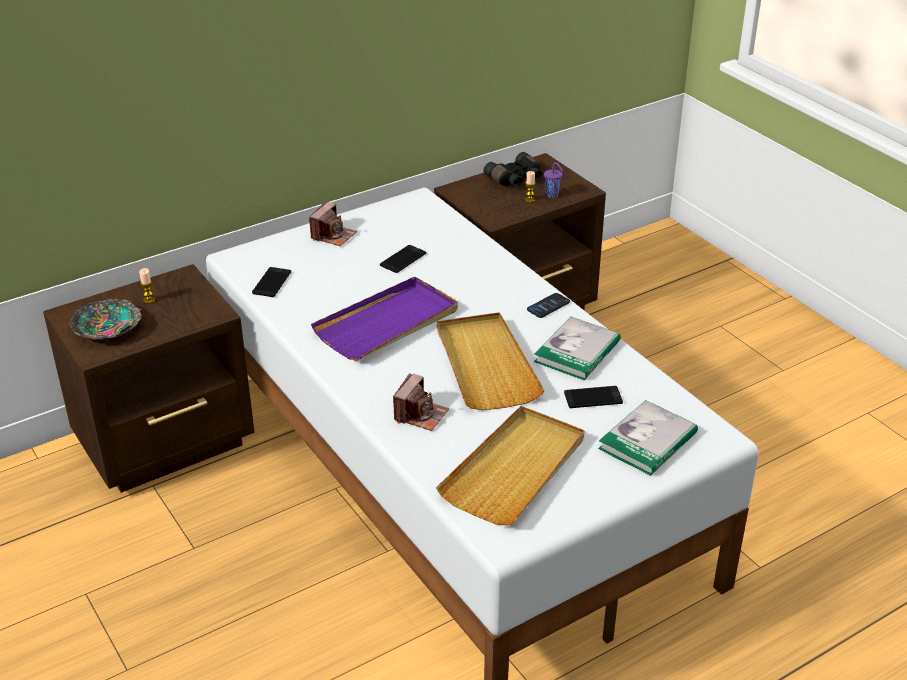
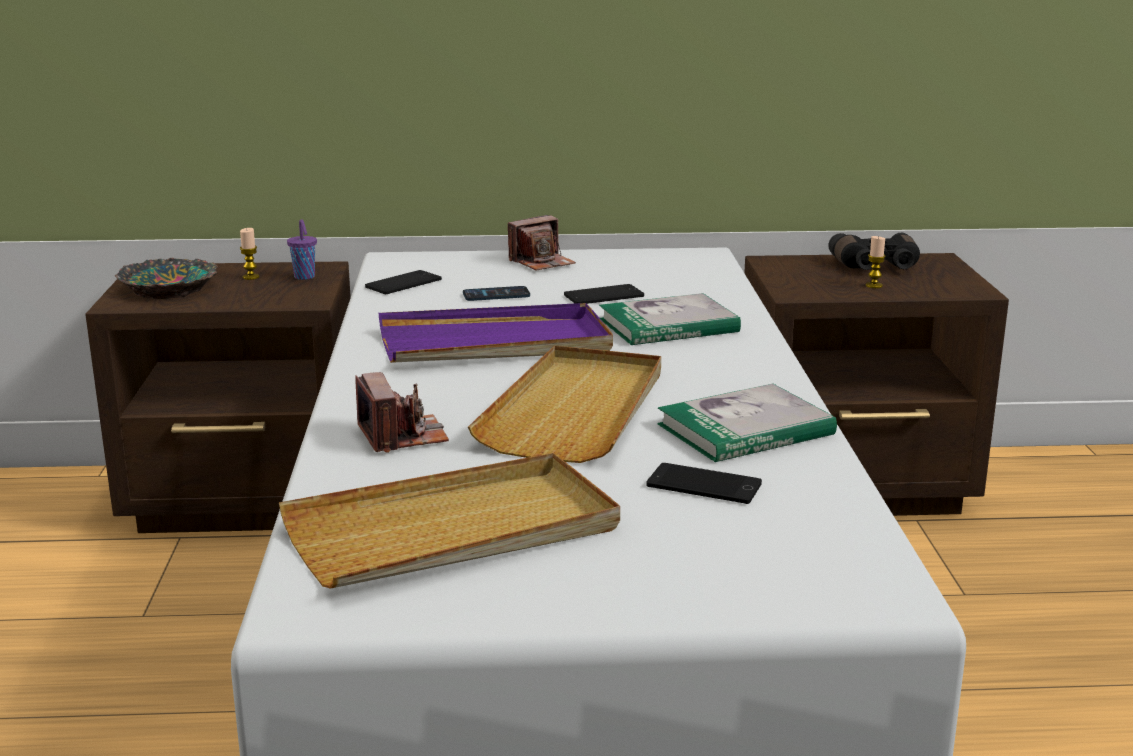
camera: 30 degrees right, 15 degrees down
camera [393,373,449,431] -> camera turned 75 degrees counterclockwise [355,372,449,453]
phone [527,293,570,318] -> phone moved to [463,286,530,301]
purple cup [544,162,563,198] -> purple cup moved to [287,219,317,280]
book [598,400,698,476] -> book moved to [599,293,741,345]

